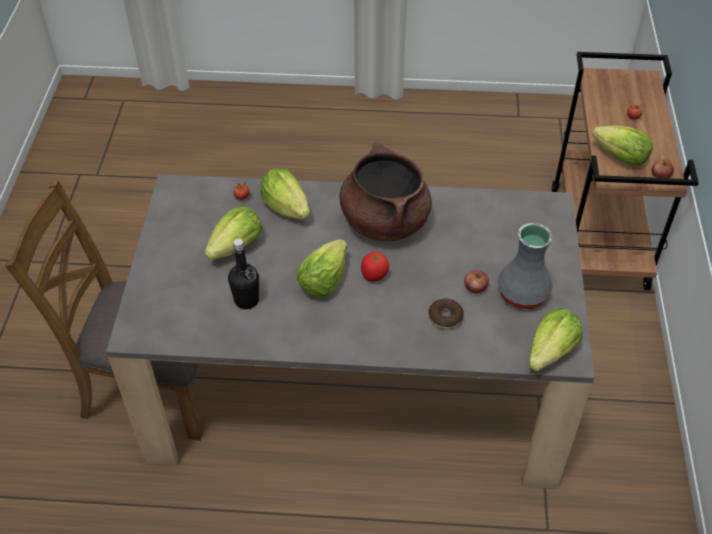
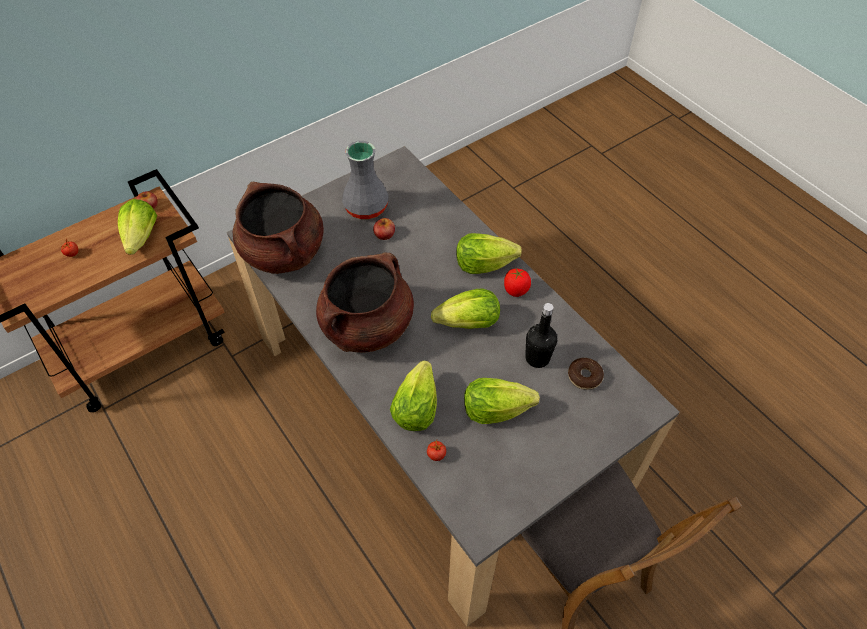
camera: 130 degrees left, 5 degrees up
tomato [361,252,389,282] -> tomato moved to [504,269,531,297]
donut [428,298,464,329] -> donut moved to [568,358,604,390]
lettuce [529,308,582,371] -> lettuce moved to [456,233,522,274]
none -> brown cooking pot [233,182,324,274]

